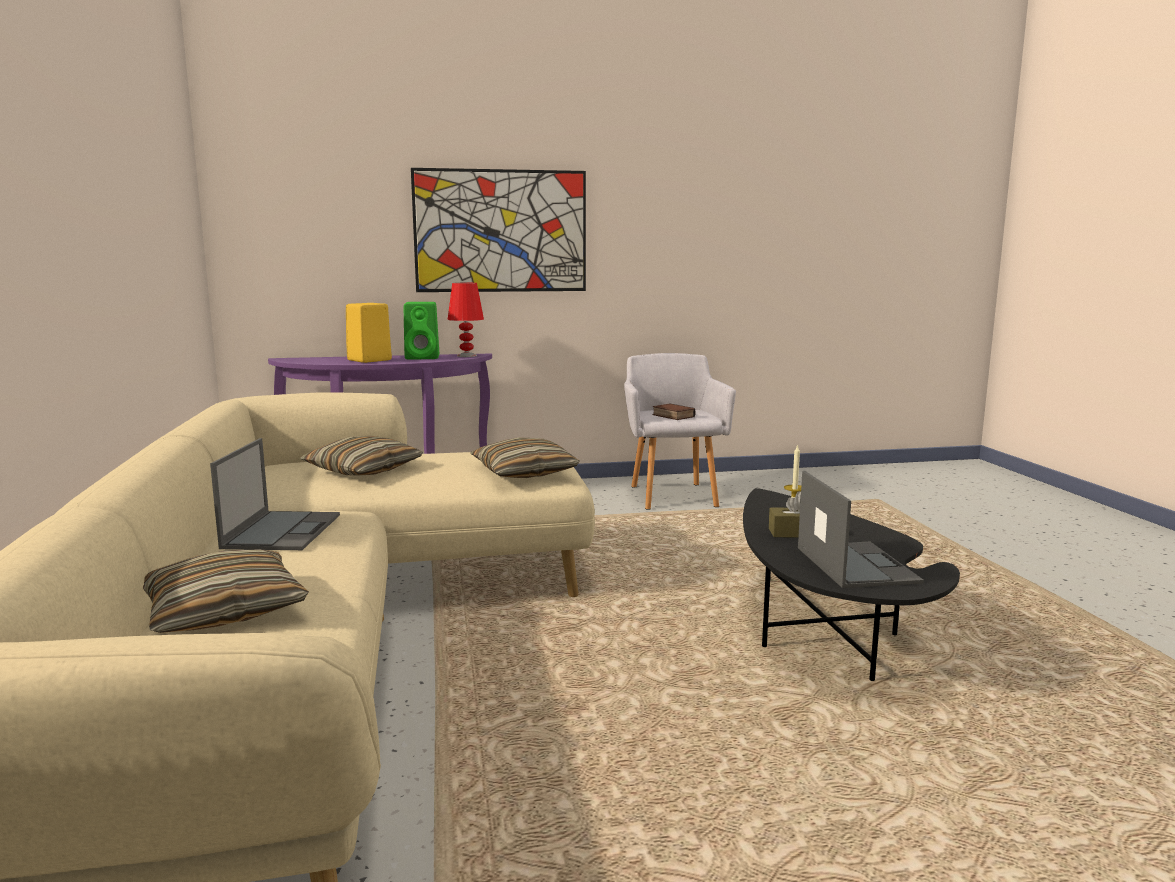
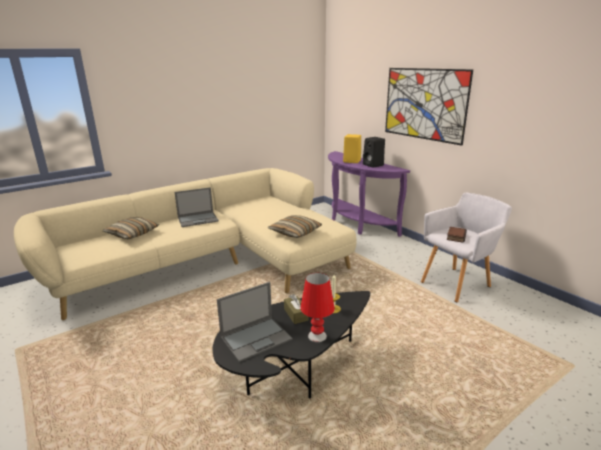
camera: 65 degrees right, 10 degrees up
pillow [300,436,423,476] -> none
green speaker [404,302,439,360] -> black speaker [363,137,385,168]
red table lamp [448,283,484,357] -> red table lamp moved to [300,273,335,342]

